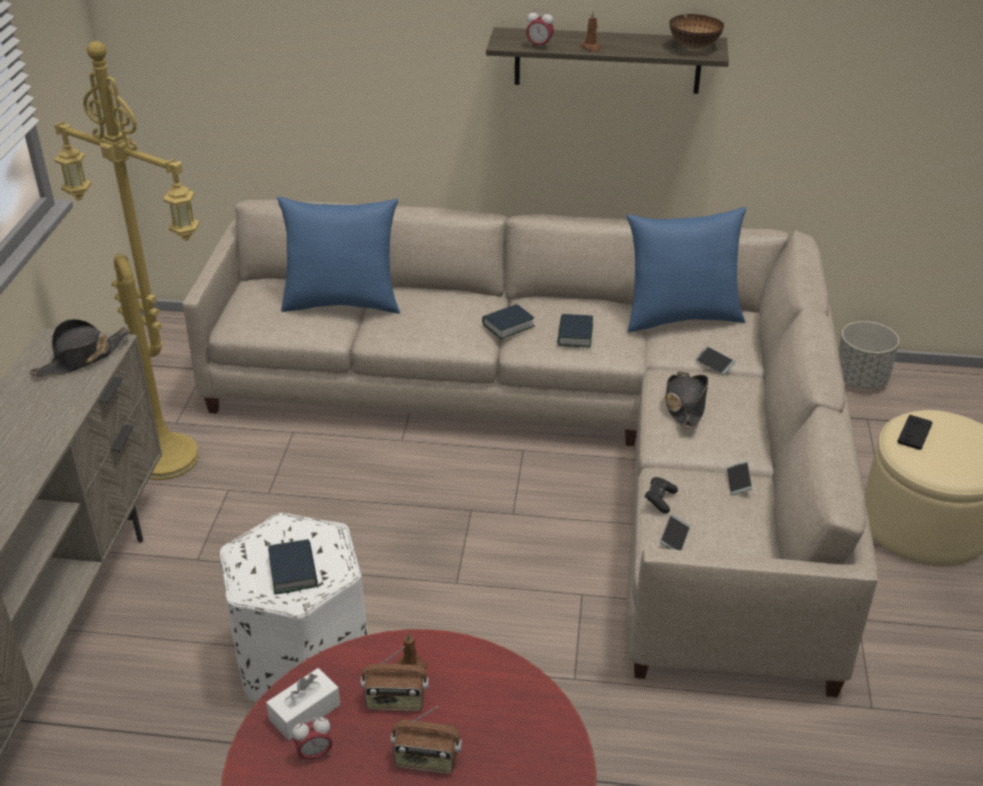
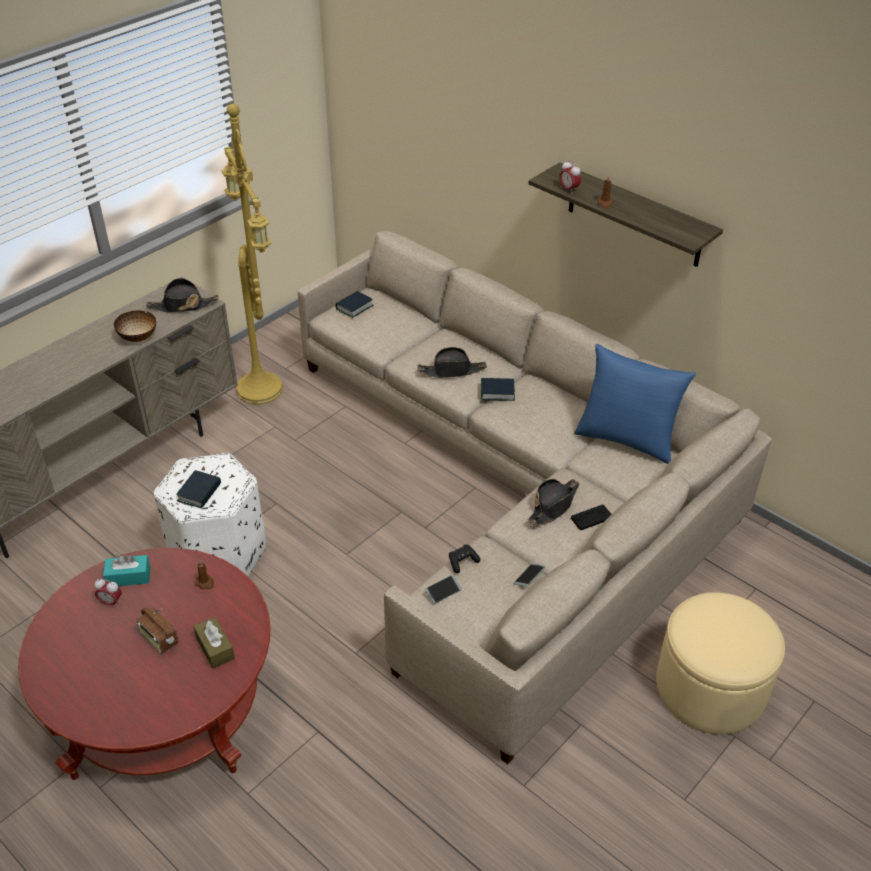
camera: 35 degrees right, 5 degrees up
white tissue box [266,668,340,740] -> turquoise tissue box [103,554,150,586]
blue pillow [277,197,400,314] -> none
radio [361,647,429,711] -> none
book [558,314,593,347] -> book moved to [335,291,374,318]
bowl [669,14,724,49] -> bowl moved to [114,310,156,342]
phone [695,346,735,375] -> none
grey planter [838,321,899,389] -> none
black game controller [897,415,933,450] -> black game controller moved to [571,504,611,530]
none -> brown tissue box [193,617,235,669]
none -> black hat [417,347,487,378]

